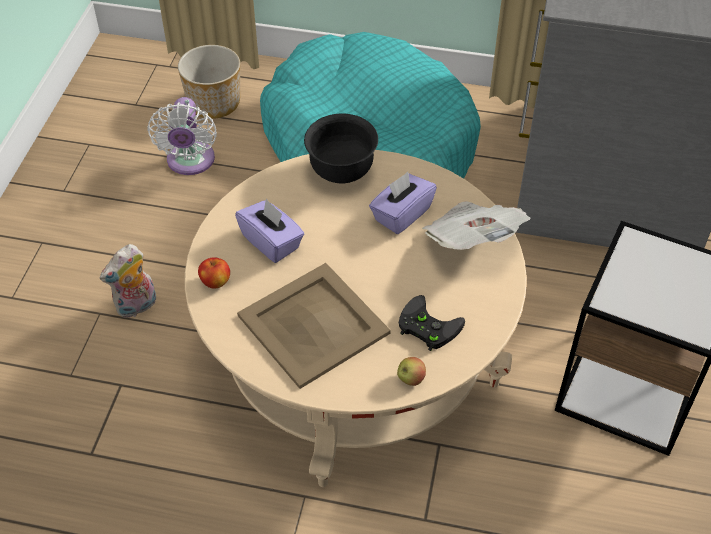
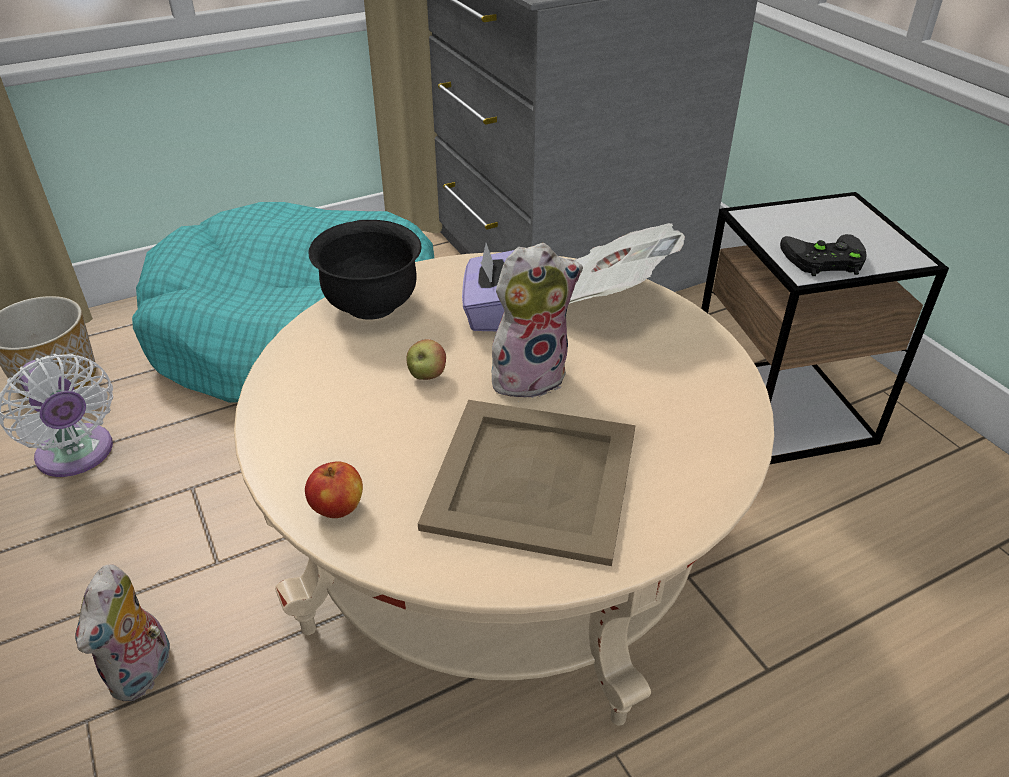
camera: 40 degrees left, 10 degrees down
purple tissue box [235,199,304,263] -> none
apple [397,357,426,386] -> apple moved to [406,339,446,380]
black game controller [399,295,465,351] -> black game controller moved to [780,234,866,276]
none -> plush toy [491,243,583,402]

